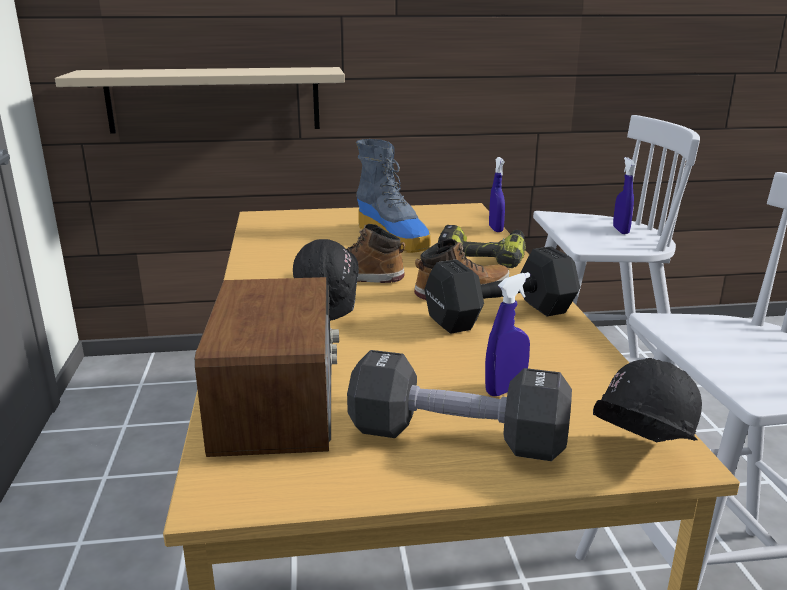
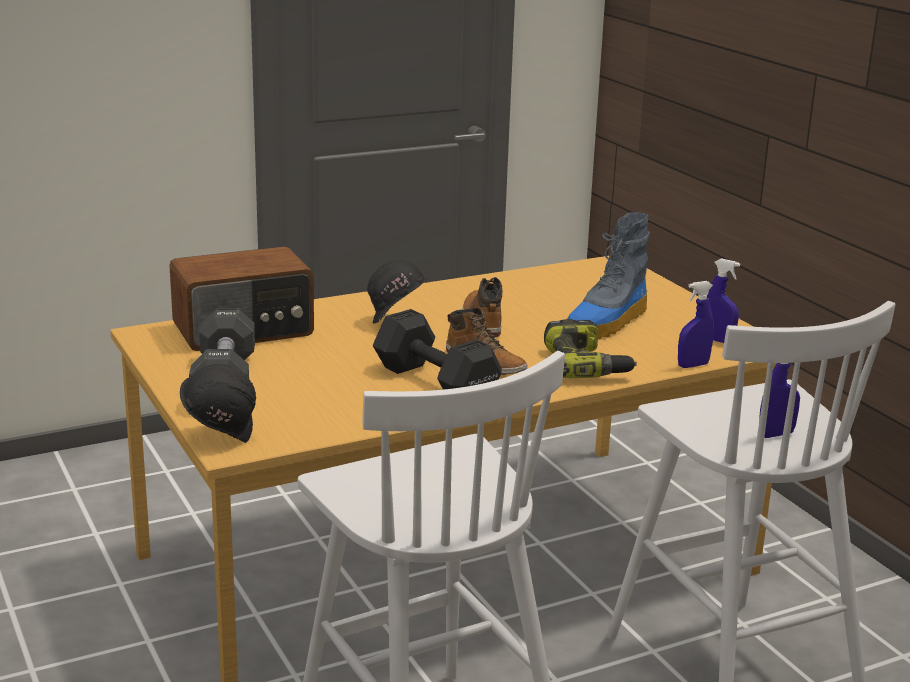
camera: 70 degrees right, 0 degrees up
beige shelf [55,67,345,134] -> none
blue spray bottle [485,272,530,396] -> blue spray bottle moved to [707,258,740,343]

